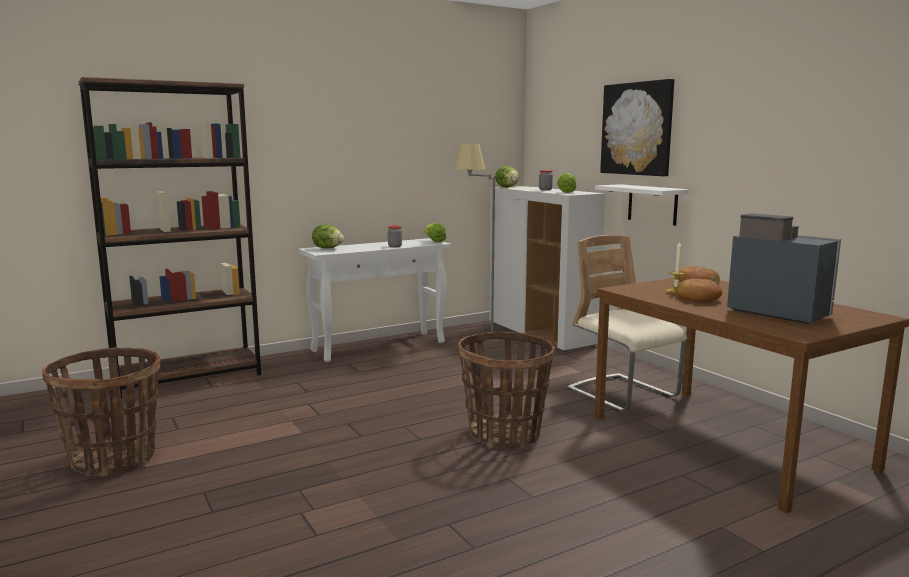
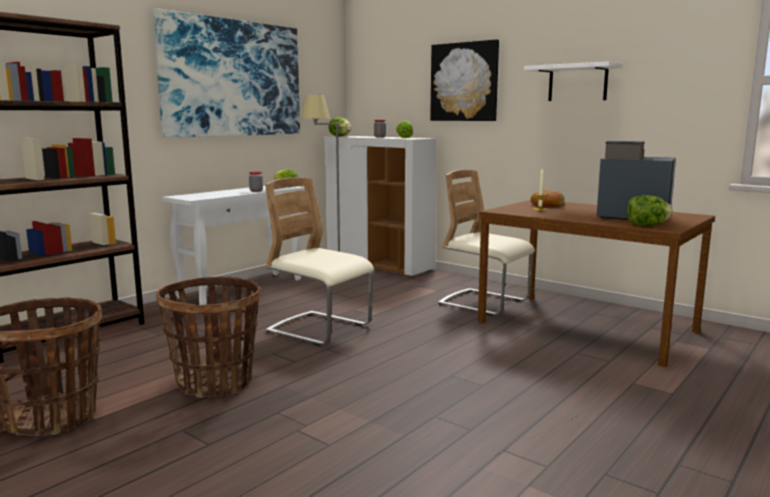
camera: 20 degrees left, 0 degrees up
lettuce [312,224,344,248] -> lettuce moved to [627,195,673,226]
basket [458,332,555,449] -> basket moved to [156,276,260,398]
white shelf [595,184,690,226] -> white shelf moved to [524,61,622,101]
bread [676,278,722,302] -> none
none -> picture [152,8,300,138]
none -> beige chair [265,177,374,346]

